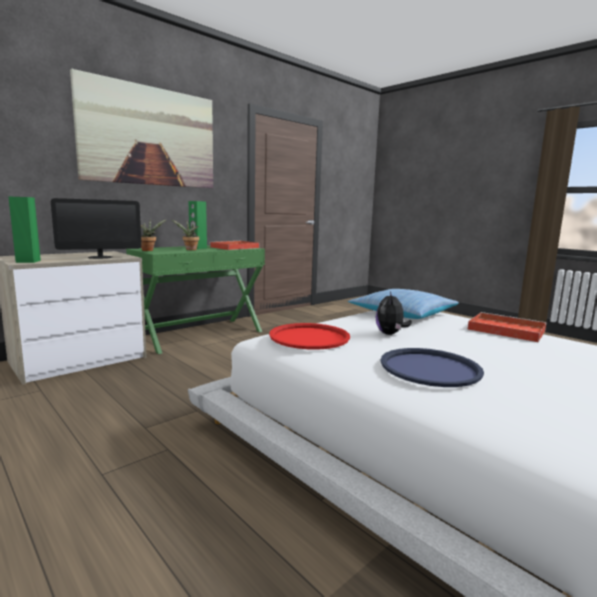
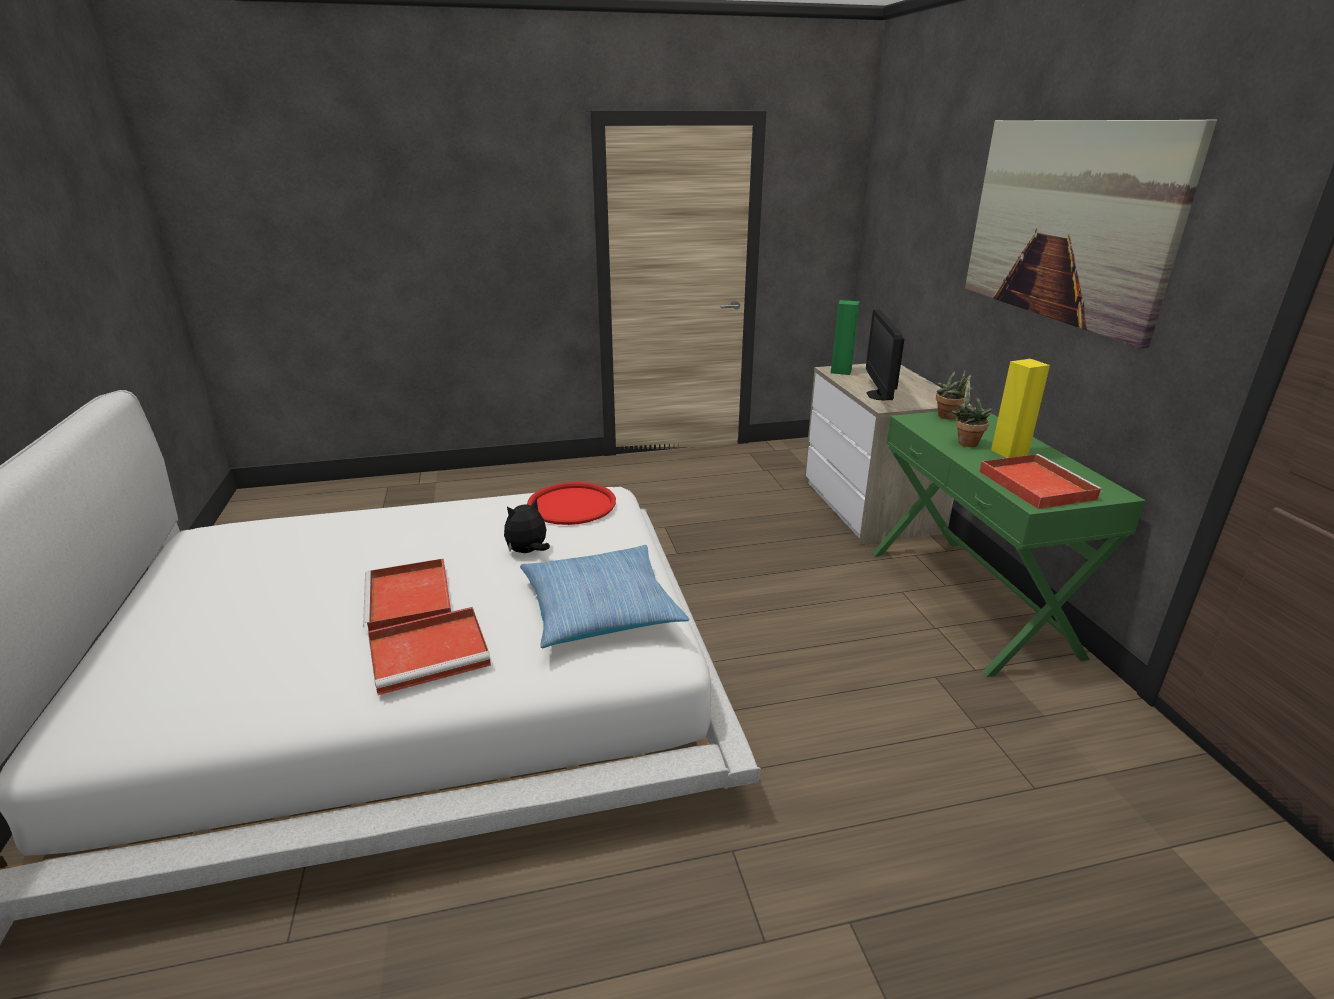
camera: 120 degrees right, 15 degrees up
green speaker [189,201,207,249] -> yellow speaker [991,359,1050,458]
plush toy [376,291,412,335] -> plush toy turned 75 degrees counterclockwise [504,498,550,553]
blue tray [381,348,484,387] -> none
none -> red tray [363,559,451,631]

